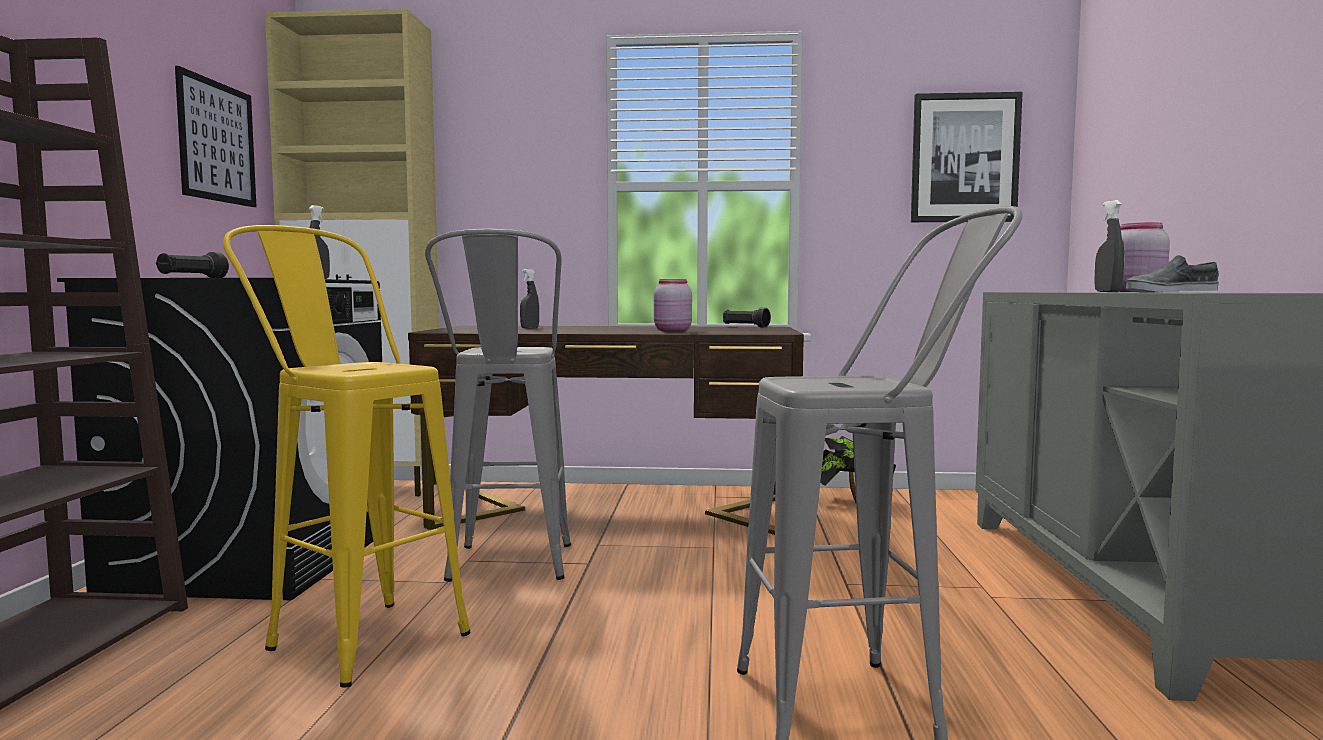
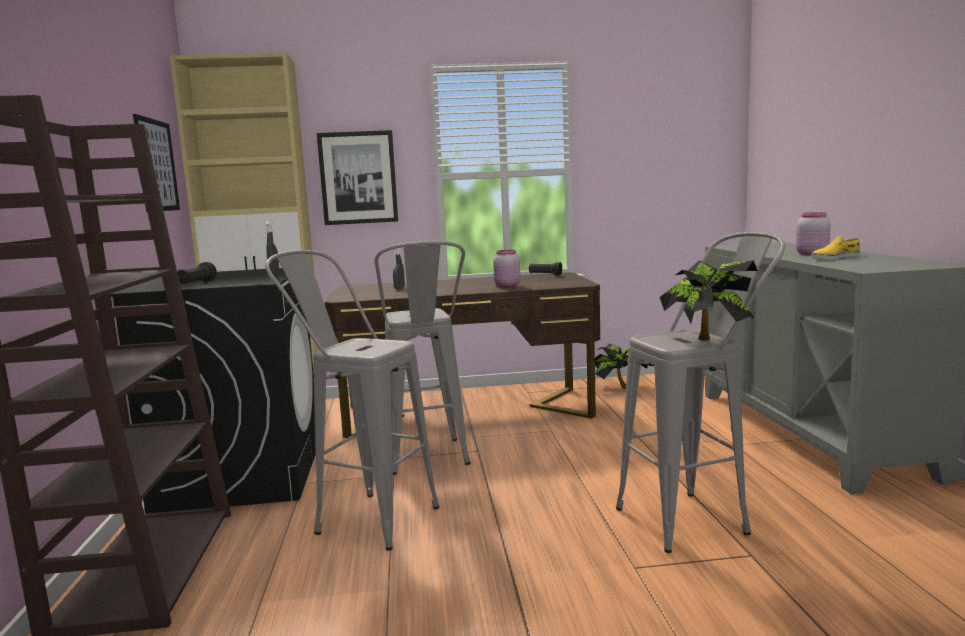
camera: 10 degrees left, 5 degrees up
yellow stool [223,225,470,688] -> grey stool [265,250,439,550]
picture [911,92,1023,222] -> picture moved to [317,130,398,225]
grey spray bottle [1094,200,1124,292] -> none
grey shoe [1126,255,1219,292] -> yellow shoe [811,236,860,260]
none -> potted plant [660,260,758,341]

